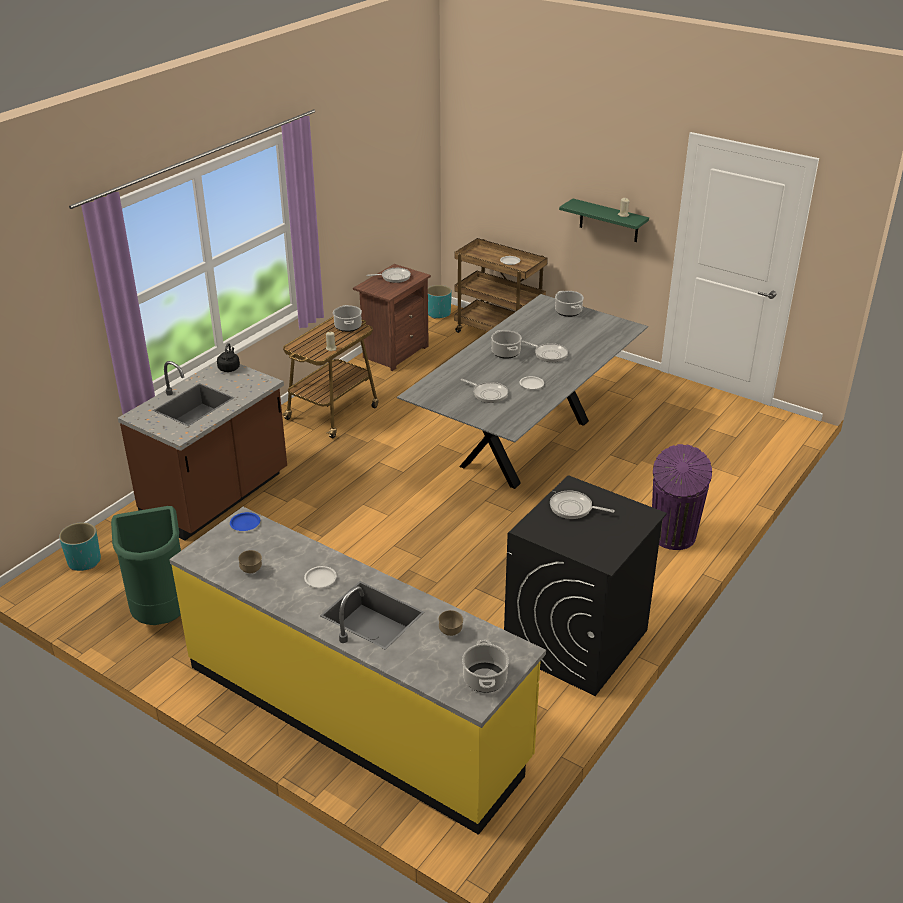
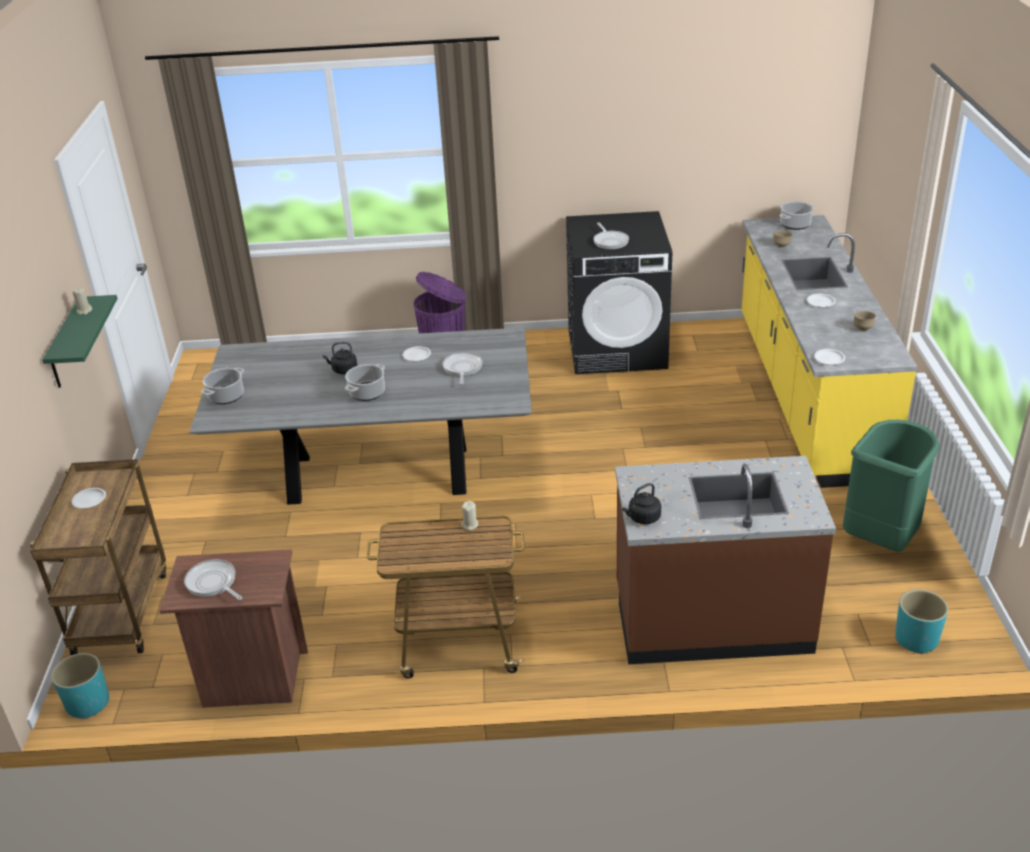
camera: 125 degrees left, 0 degrees up
blue plate [230,512,260,531] -> white plate [814,349,845,365]
cooking pot [333,305,362,332] -> none
frying pan [522,341,568,362] -> black kettle [323,342,357,374]

